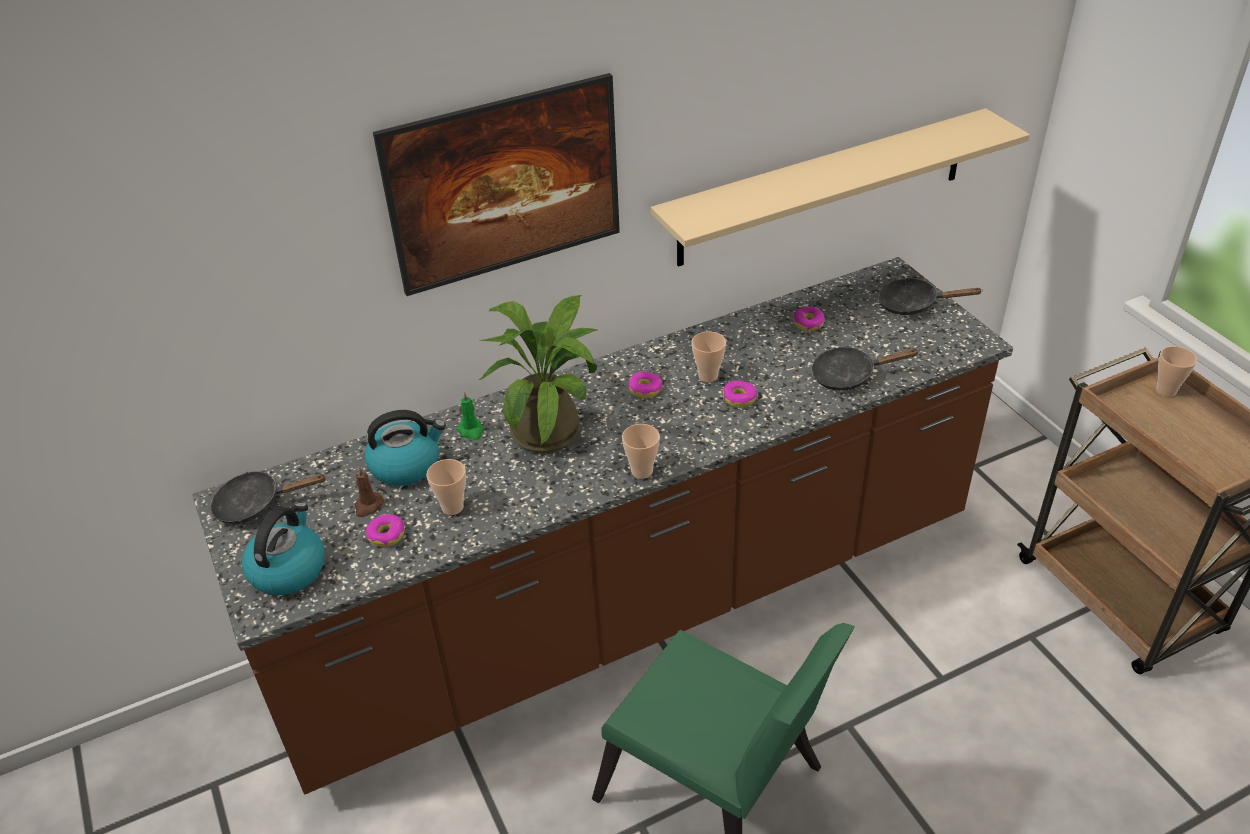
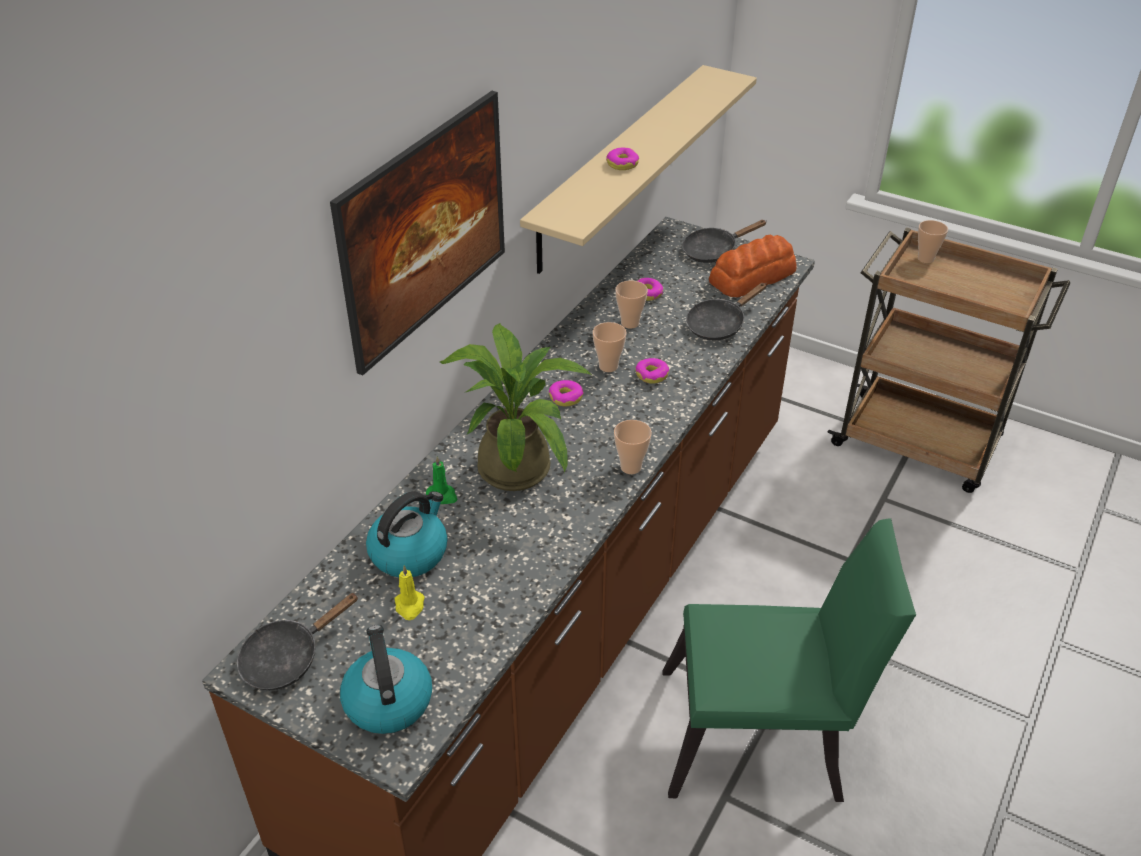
camera: 35 degrees left, 0 degrees up
brown candle [354,467,384,517] -> yellow candle [395,565,425,620]
donut [366,514,405,547] -> donut moved to [606,148,639,170]
cup [427,459,466,515] -> cup moved to [615,280,648,329]
none -> bread [709,235,797,297]

